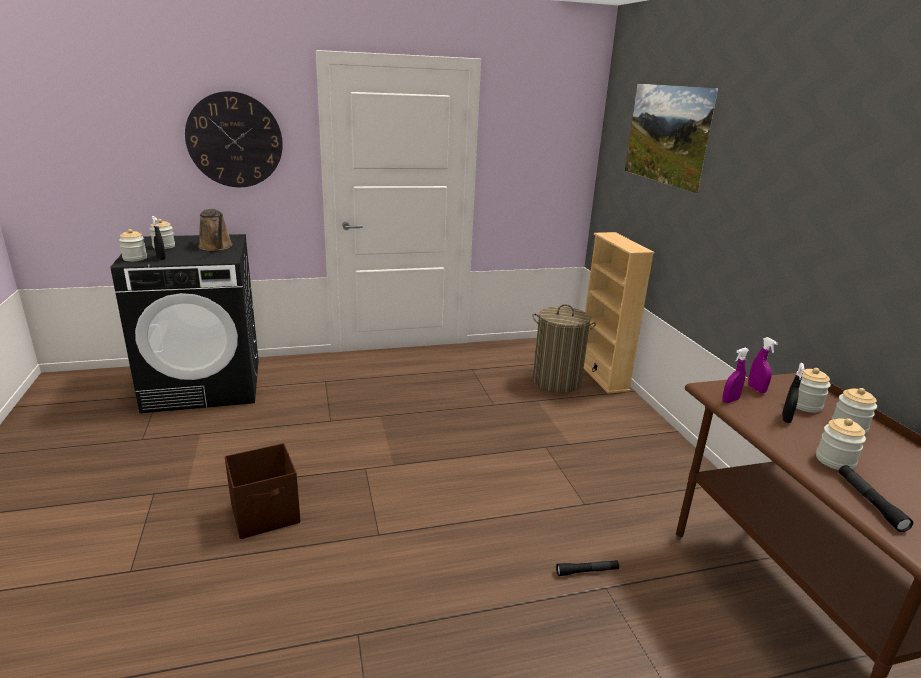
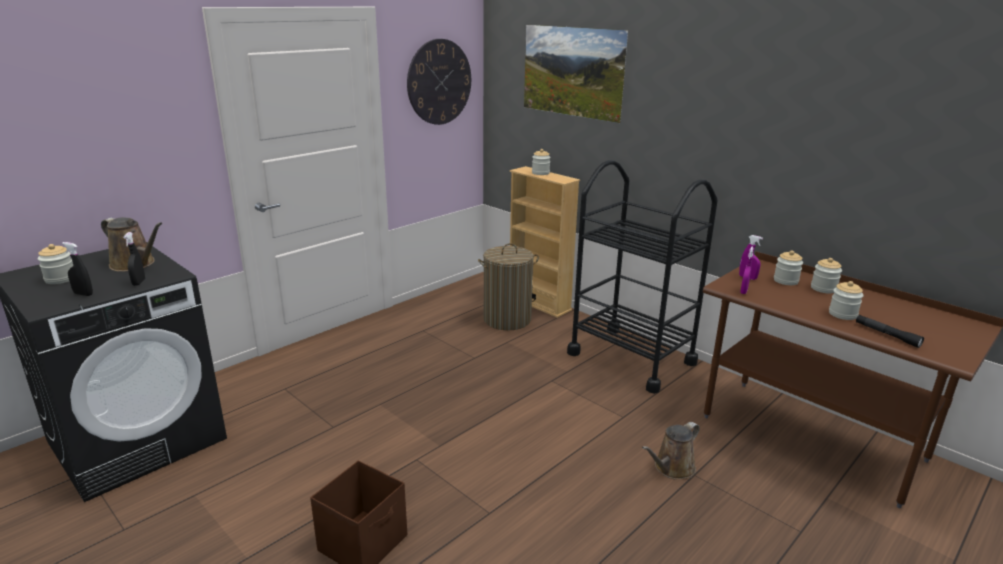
camera: 30 degrees left, 0 degrees up
jar [119,229,147,261] -> jar moved to [532,149,551,175]
wall clock [185,91,283,187] -> wall clock moved to [407,39,471,125]
black flashlight [556,560,619,576] -> brown watering can [642,422,700,479]
black spray bottle [782,363,805,423] -> black spray bottle moved to [123,232,145,286]
none -> black cart [567,160,718,394]

